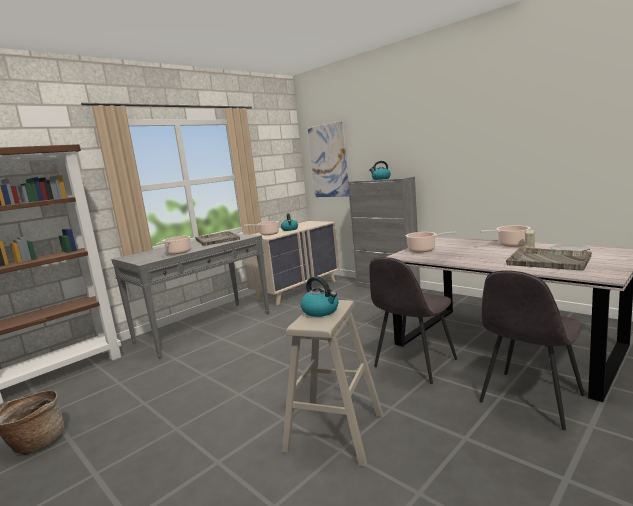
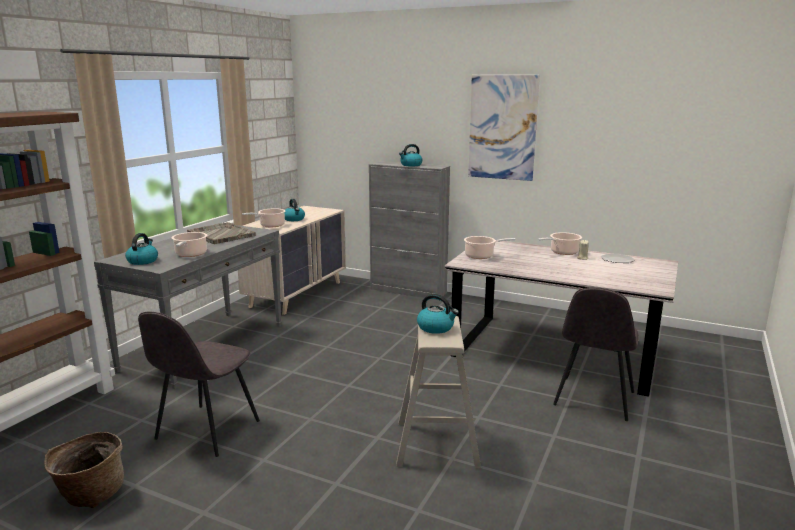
camera: 20 degrees left, 5 degrees up
picture [308,121,349,197] -> picture moved to [468,75,540,181]
grey chair [369,257,457,384] -> grey chair moved to [138,312,260,457]
grey tray [506,247,592,270] -> none
none -> kettle [125,233,158,265]

